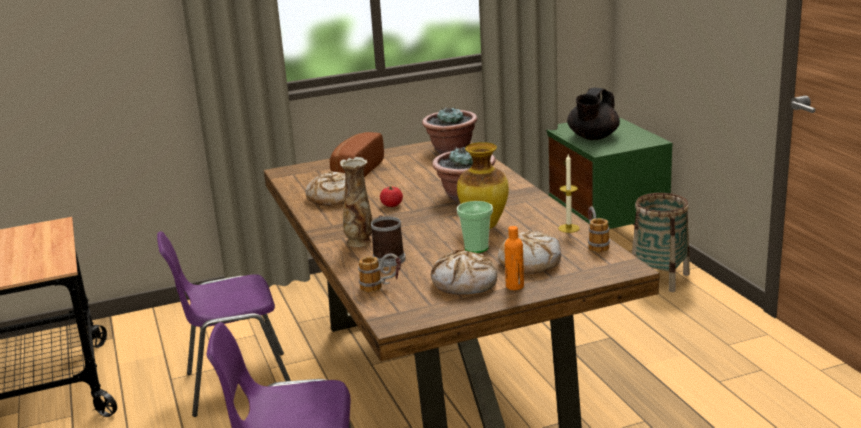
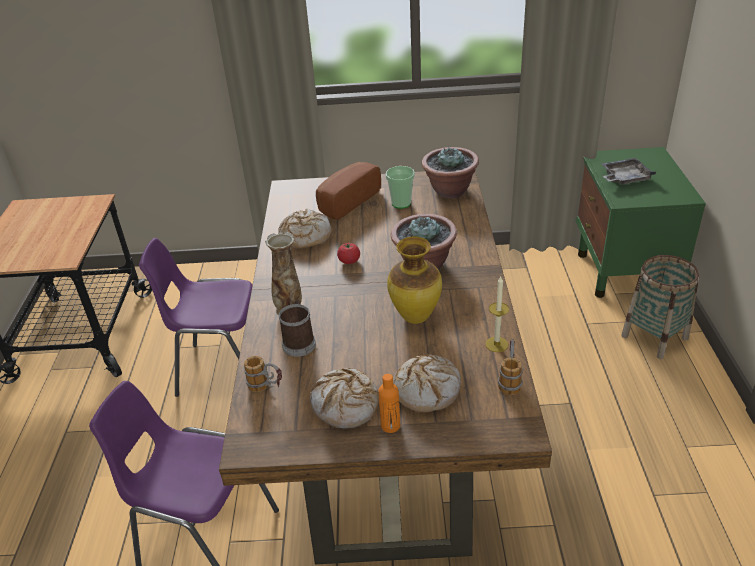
camera: 20 degrees right, 15 degrees up
cup [457,201,493,253] -> cup moved to [385,166,415,209]
black teapot [567,88,620,140] -> grey tray [602,158,656,185]

